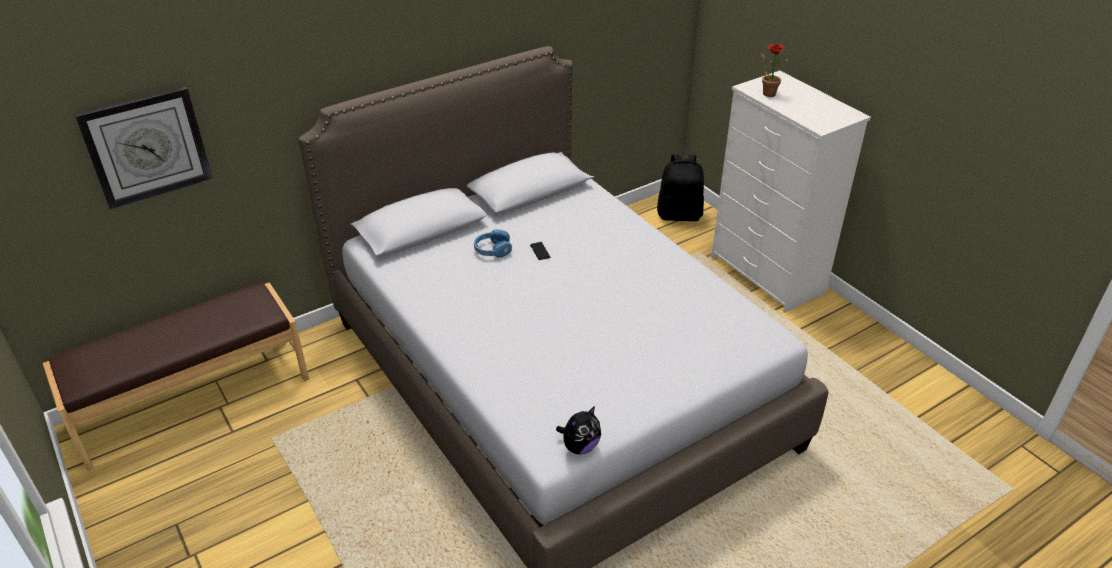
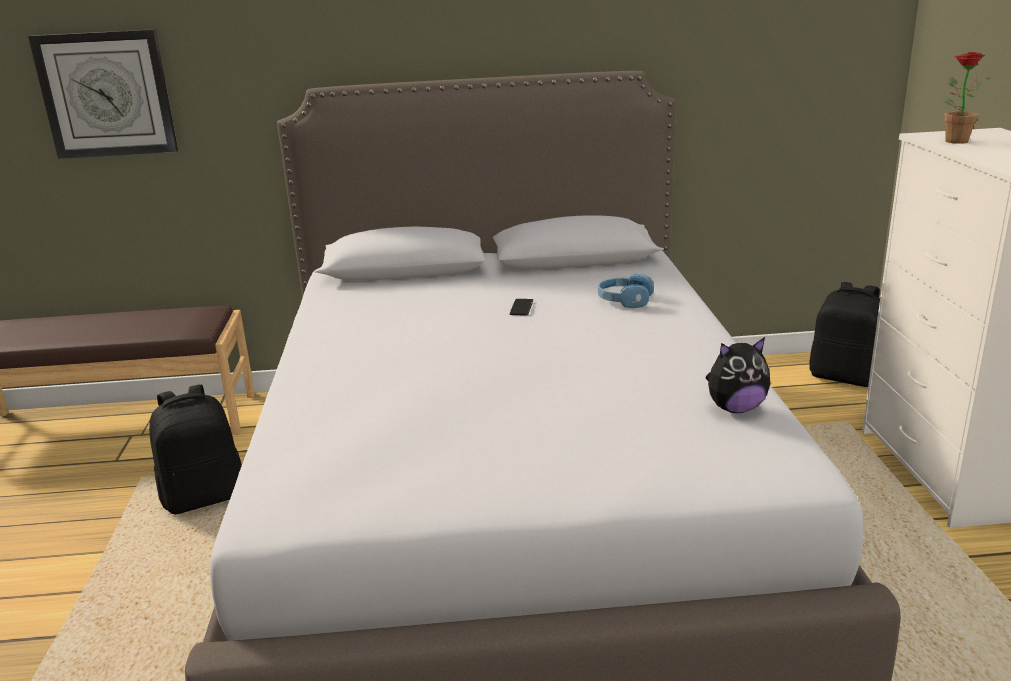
camera: 30 degrees right, 15 degrees down
blue headphones [474,229,512,258] -> blue headphones moved to [598,274,654,308]
plush toy [556,406,601,455] -> plush toy moved to [706,337,770,413]
none -> black backpack [149,384,242,514]

